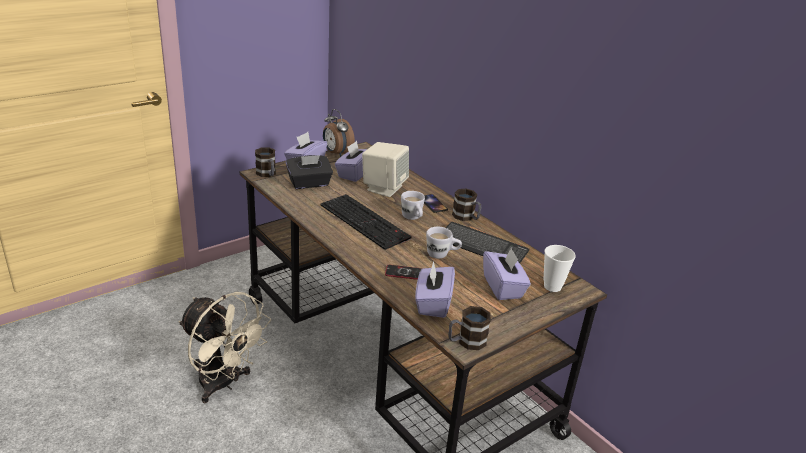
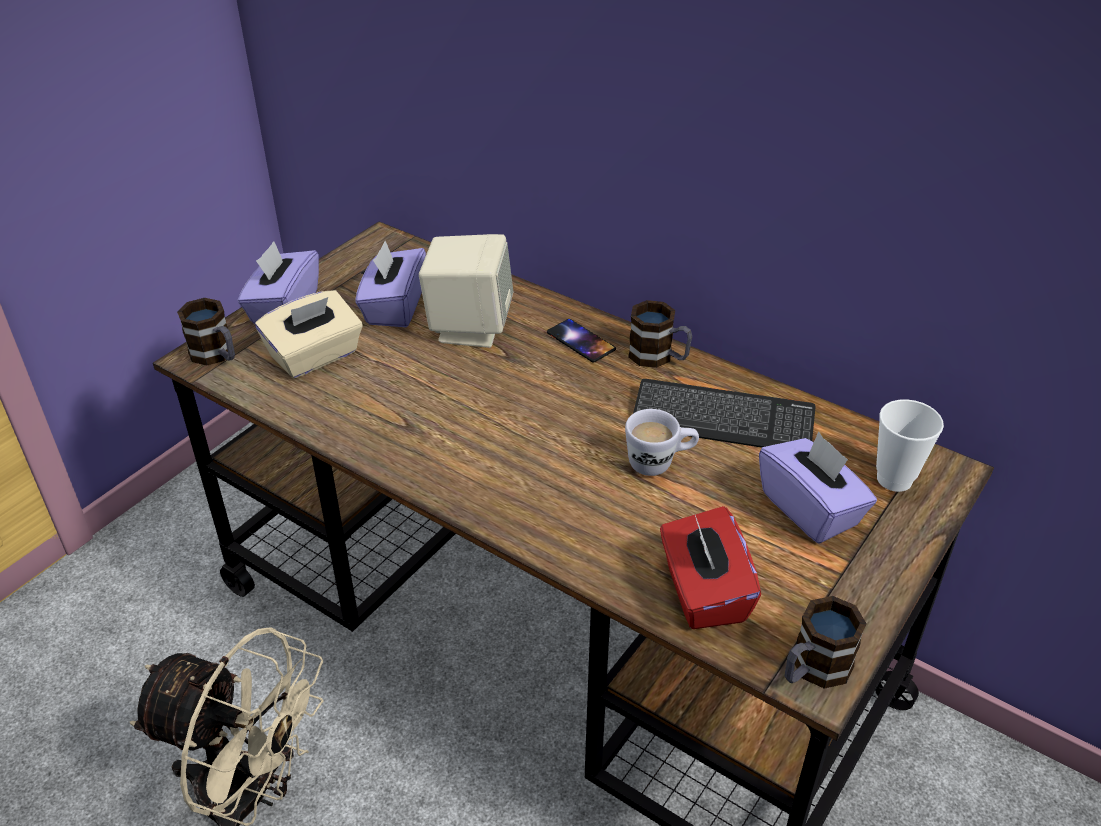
camera: 15 degrees left, 10 degrees up
black tissue box [286,155,333,189] -> beige tissue box [255,290,363,378]
keyboard [320,194,412,250] -> none
alarm clock [323,109,355,157] -> none
phone [385,265,423,280] -> none
white mug [401,191,425,220] -> none
purple tissue box [415,261,455,318] -> red tissue box [660,506,761,629]

